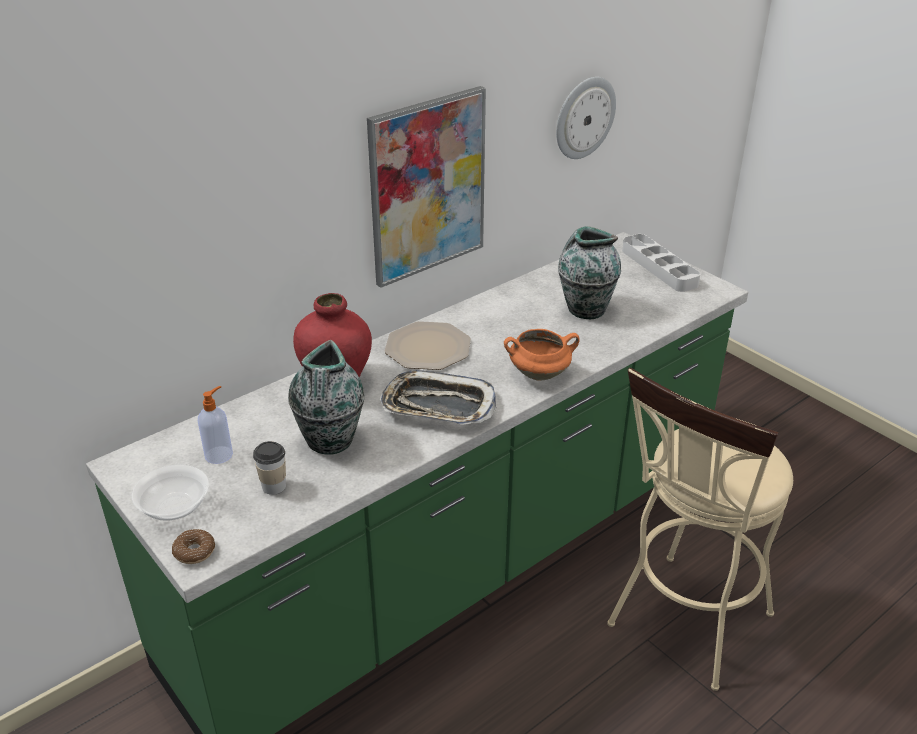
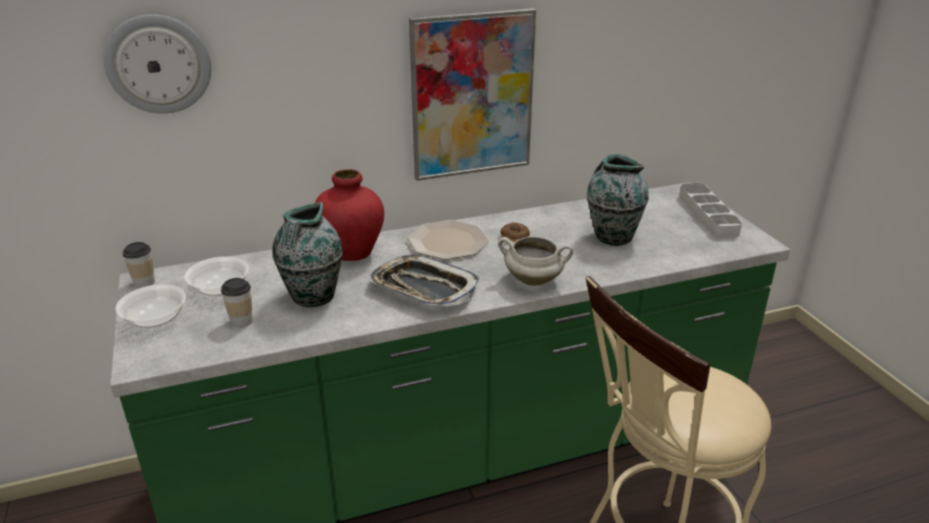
camera: 20 degrees right, 5 degrees down
donut [172,529,215,564] -> donut moved to [500,222,530,242]
soap dispenser [198,386,233,464] -> bowl [184,256,249,296]
orange cooking pot [504,329,580,381] -> white cooking pot [498,236,573,286]
wall clock [556,77,616,159] -> wall clock moved to [103,14,211,114]
none -> cup [123,242,155,288]

